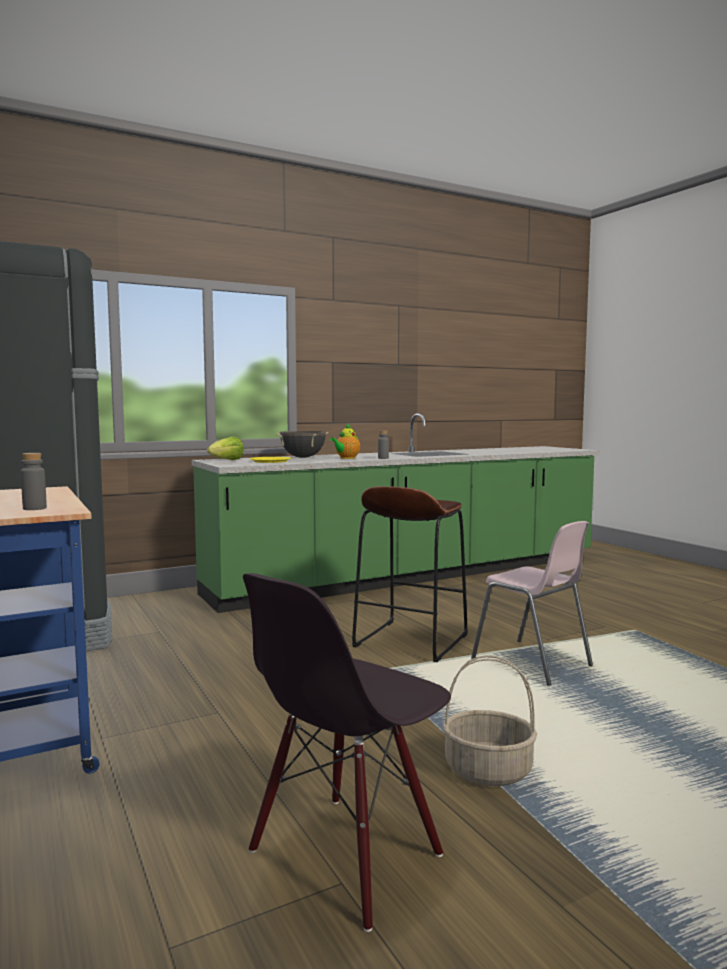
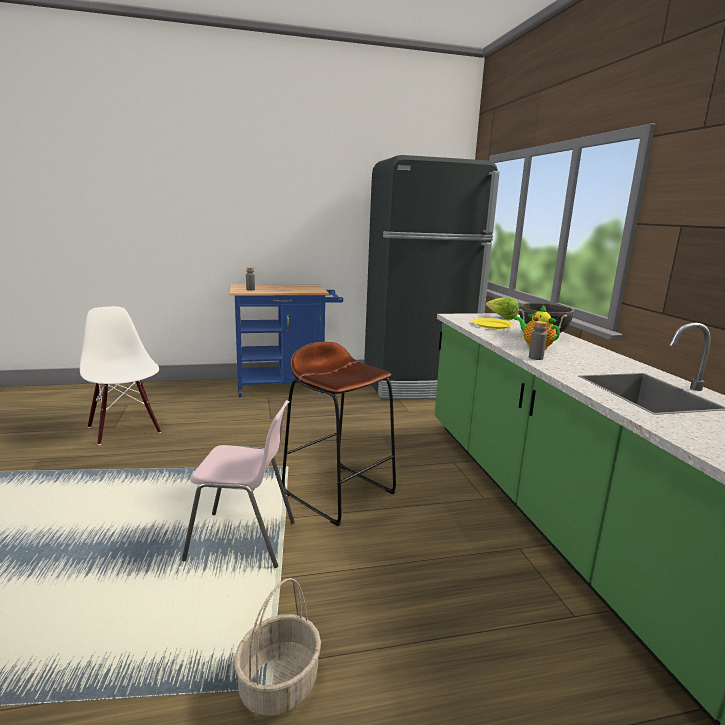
camera: 105 degrees right, 10 degrees up
black chair [243,573,451,932] -> white chair [80,306,161,445]
basket [443,655,537,786] -> basket moved to [234,578,321,716]
pink chair [471,521,593,686] -> pink chair turned 150 degrees counterclockwise [182,400,295,568]

